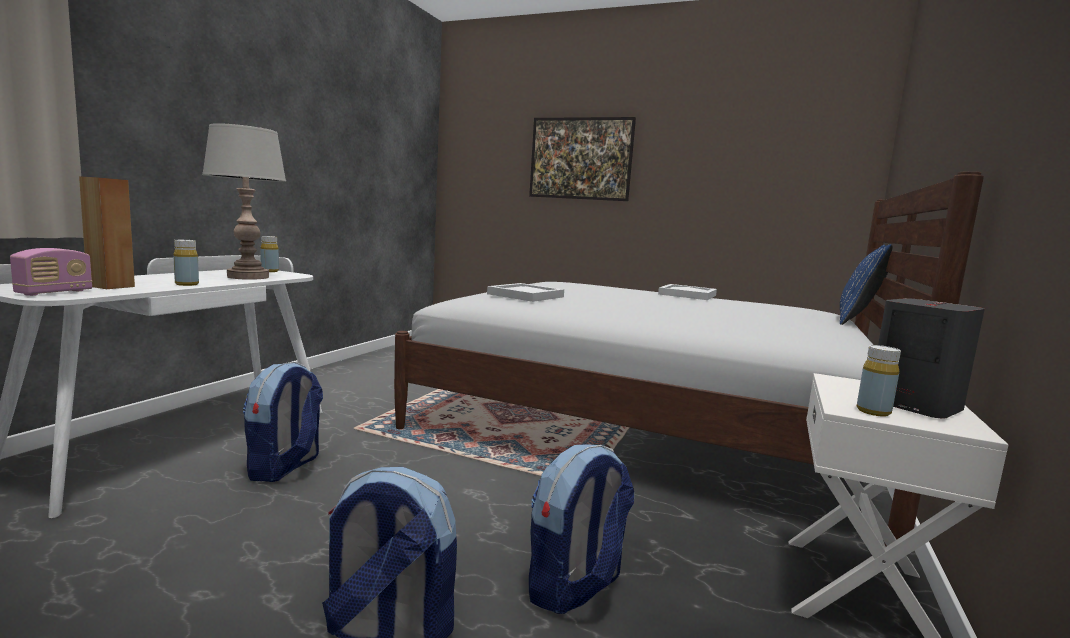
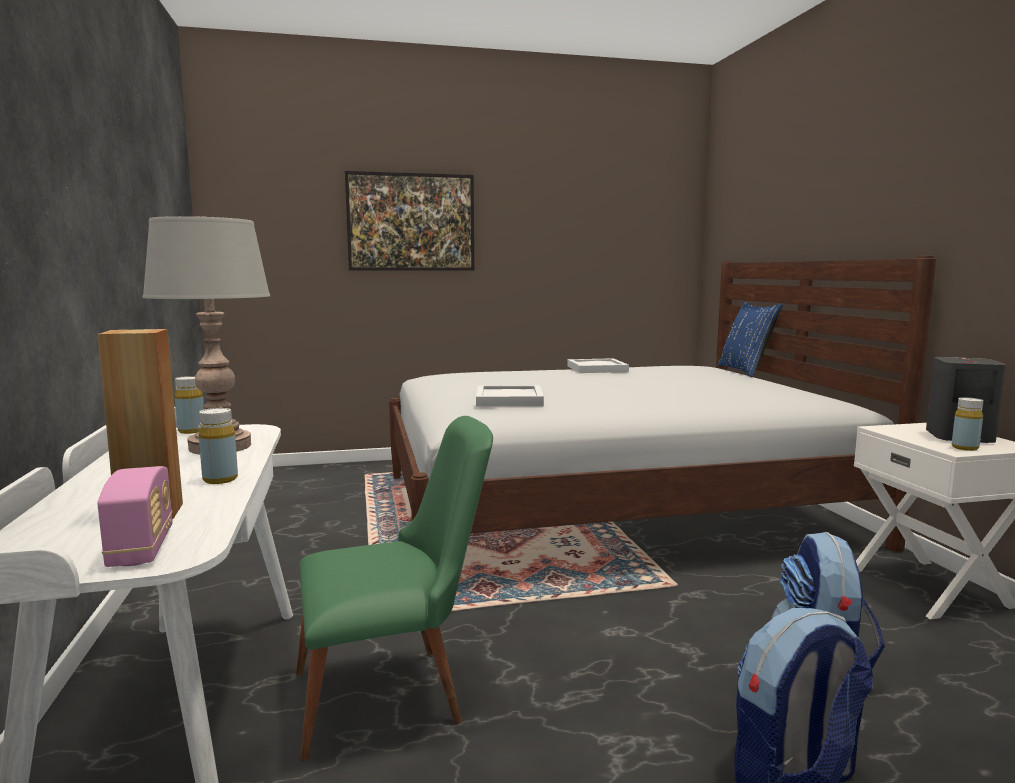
camera: 35 degrees left, 0 degrees up
backpack [243,362,323,482] -> green chair [296,416,493,761]

